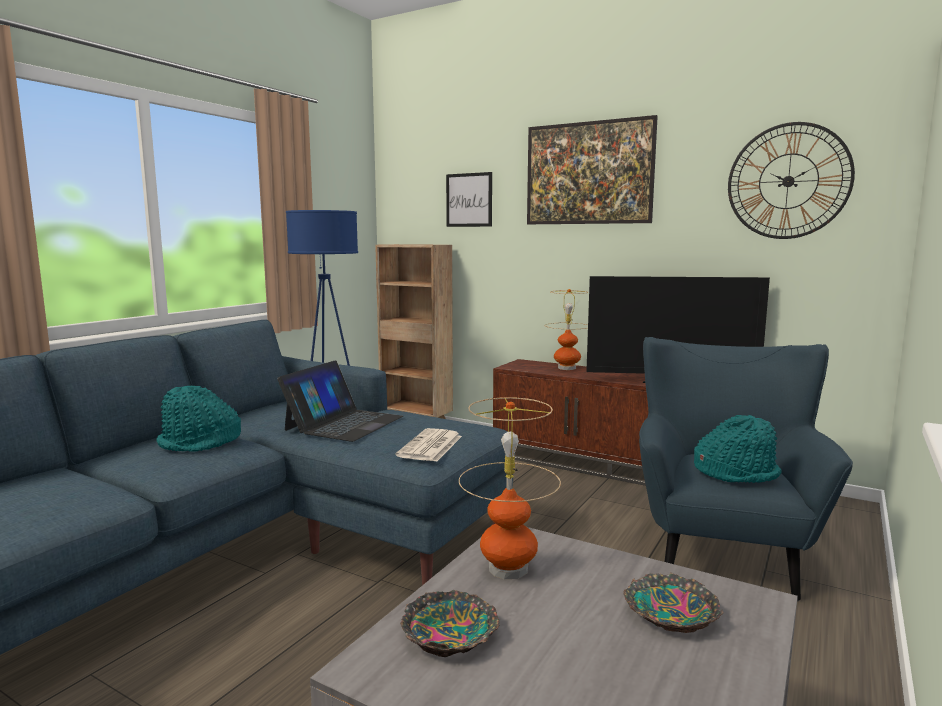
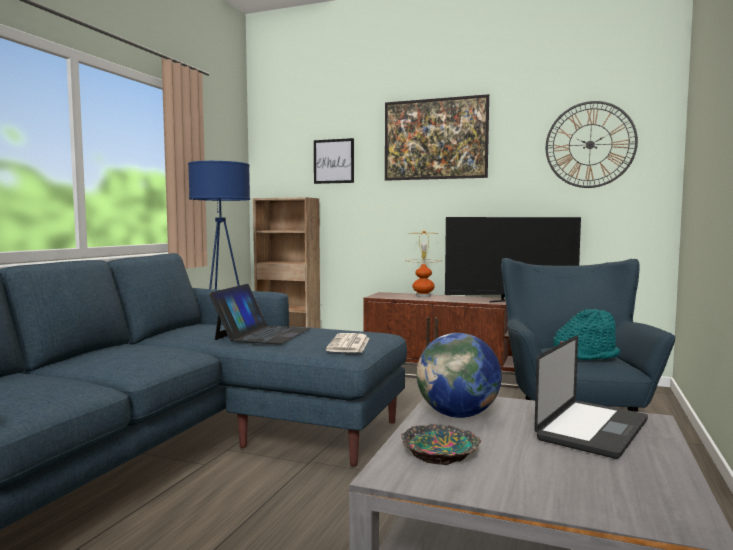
camera: 10 degrees left, 5 degrees down
turquoise hat [157,386,241,452] -> none
table lamp [459,397,561,579] -> globe [417,333,501,418]
bowl [623,572,724,633] -> laptop [534,335,648,459]

